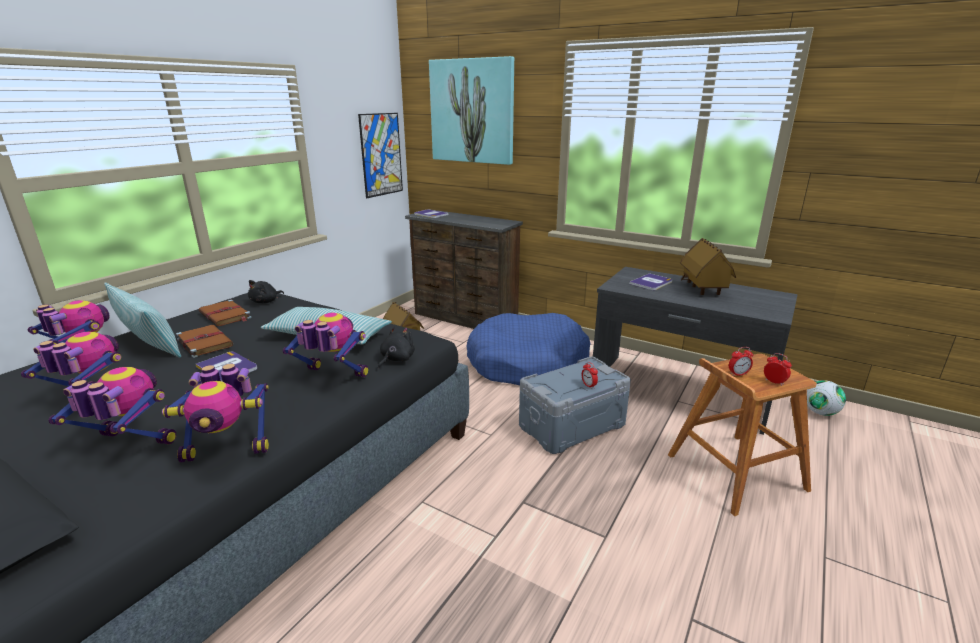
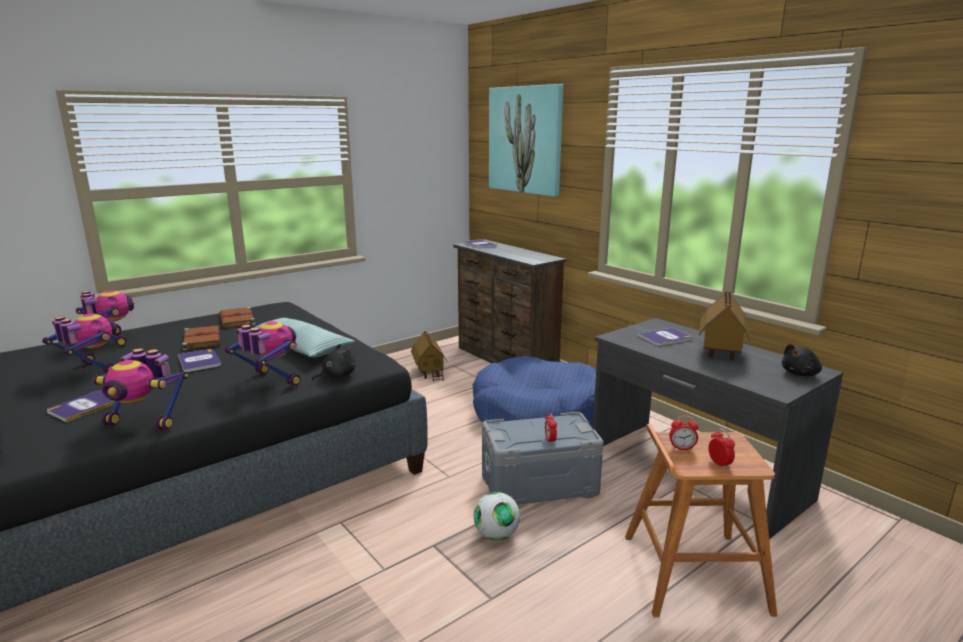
camera: 20 degrees right, 5 degrees down
toy robot [49,367,176,445] -> book [47,390,115,422]
pillow [104,283,181,358] -> none
black plush toy [248,280,284,303] -> black plush toy moved to [782,344,822,376]
picture [358,113,403,198] -> none
football [807,380,846,416] -> football moved to [474,492,520,540]

